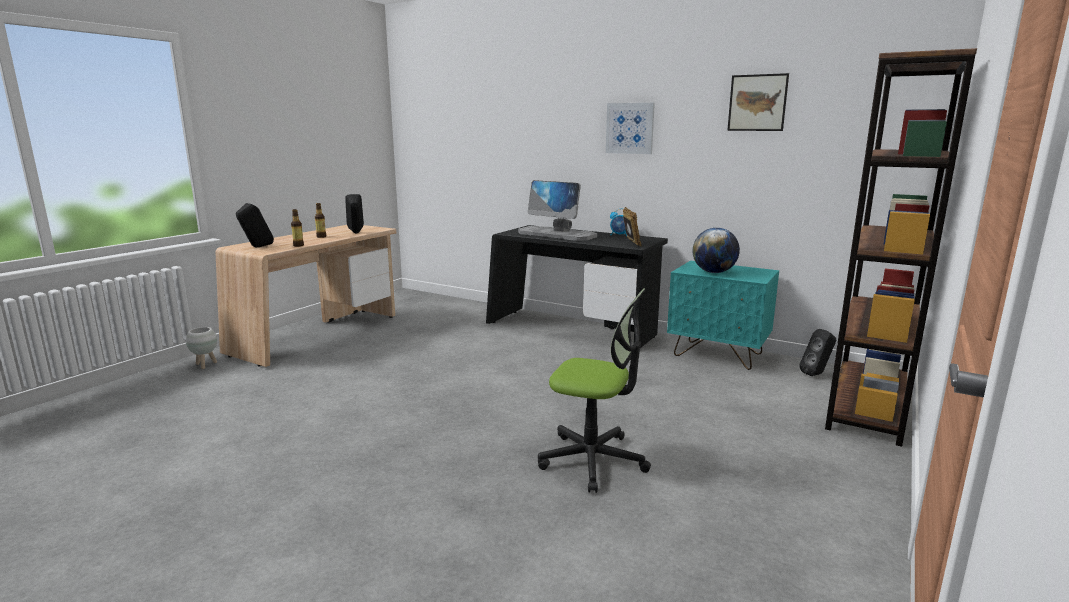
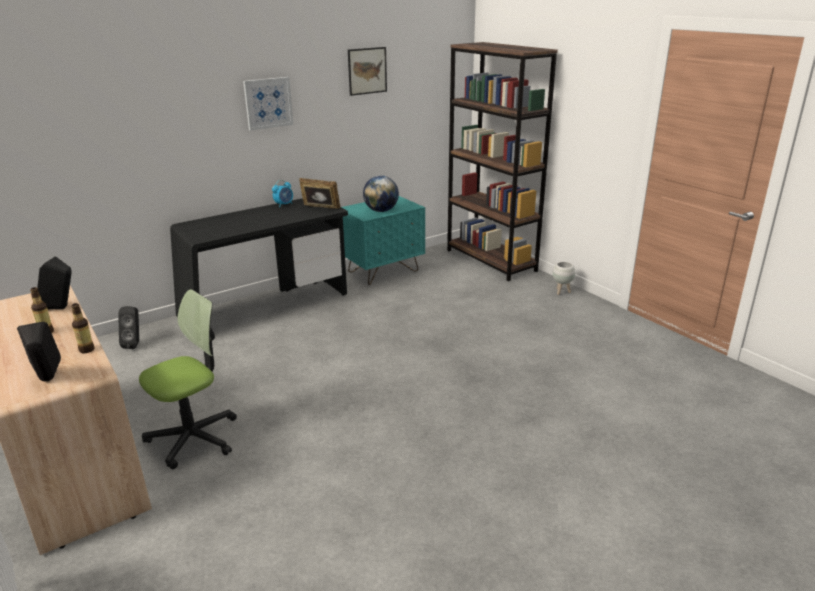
camera: 65 degrees left, 10 degrees up
white planter [186,327,217,369] -> white planter moved to [553,262,575,295]
monitor [518,180,597,241] -> none
office chair [538,288,651,493] -> office chair moved to [139,289,237,469]
black speaker [799,329,836,376] -> black speaker moved to [118,306,139,349]

